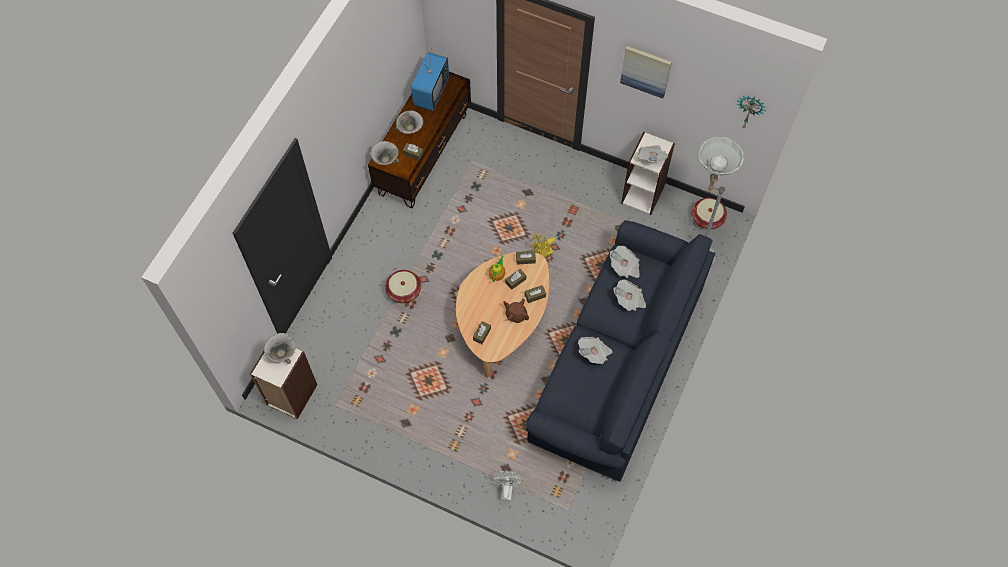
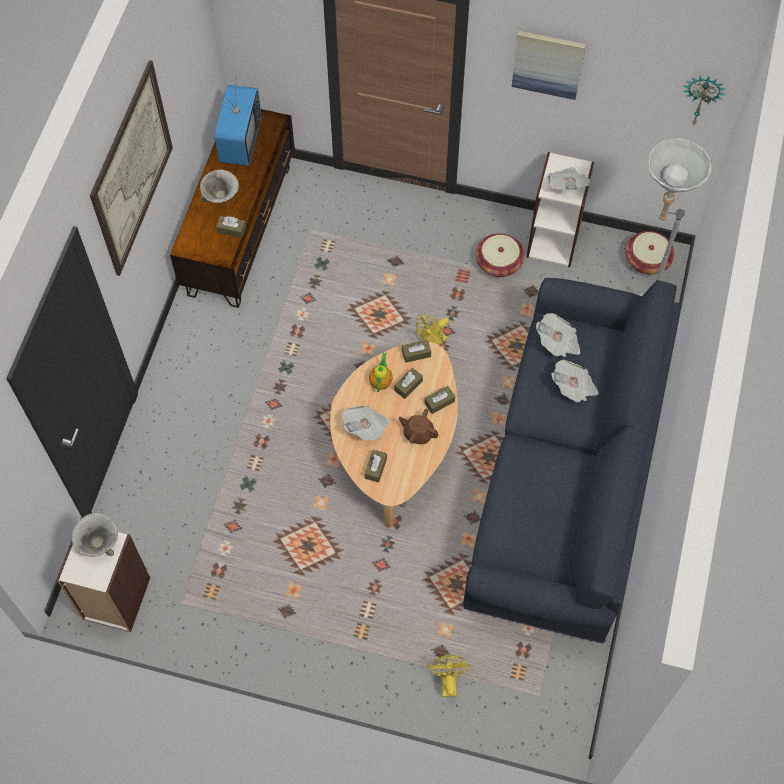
camera: 10 degrees left, 0 degrees up
bowl [371,141,399,165] -> none
basket [385,270,421,303] -> basket moved to [476,233,524,277]
white fan [493,471,523,501] -> yellow fan [427,655,471,697]
newspaper [578,337,612,364] -> newspaper moved to [341,405,391,440]
none -> picture [90,60,173,276]

